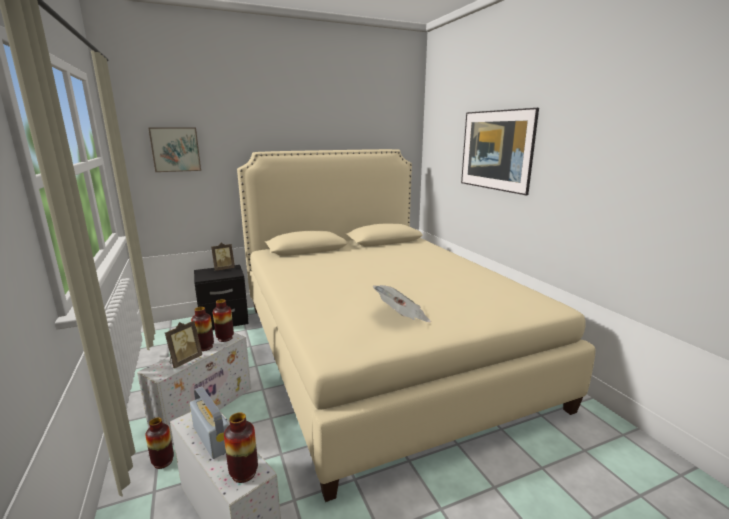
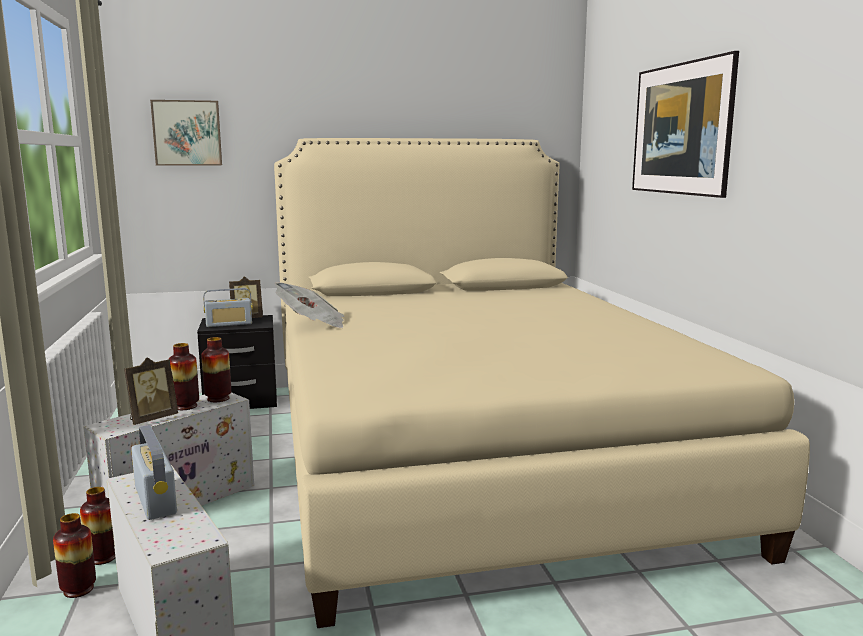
camera: 10 degrees right, 5 degrees down
vase [224,413,258,483] -> vase moved to [53,513,96,598]
newspaper [373,285,431,322] -> newspaper moved to [275,282,344,328]
none -> radio [203,288,253,327]

